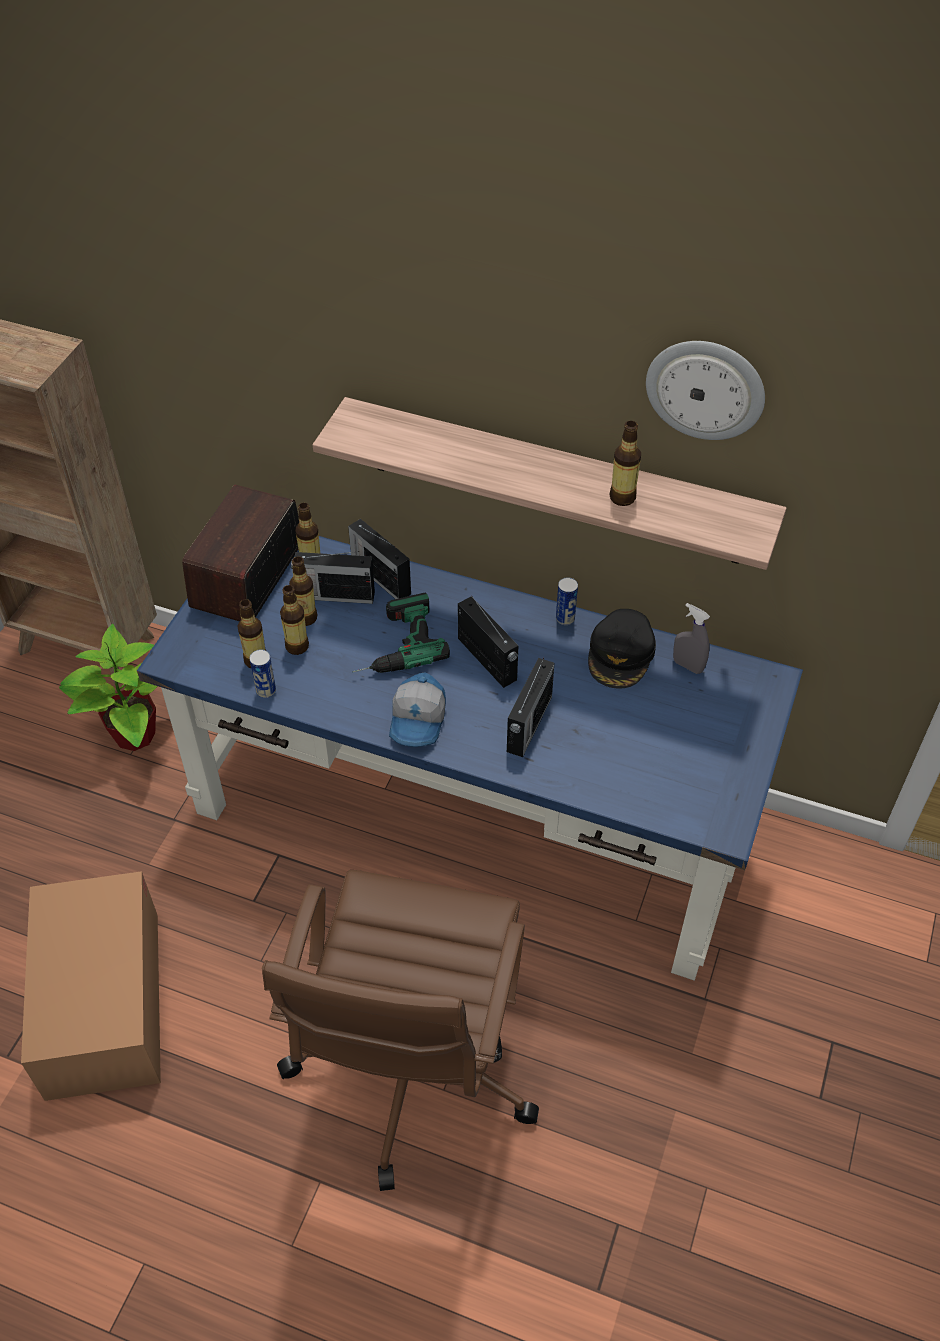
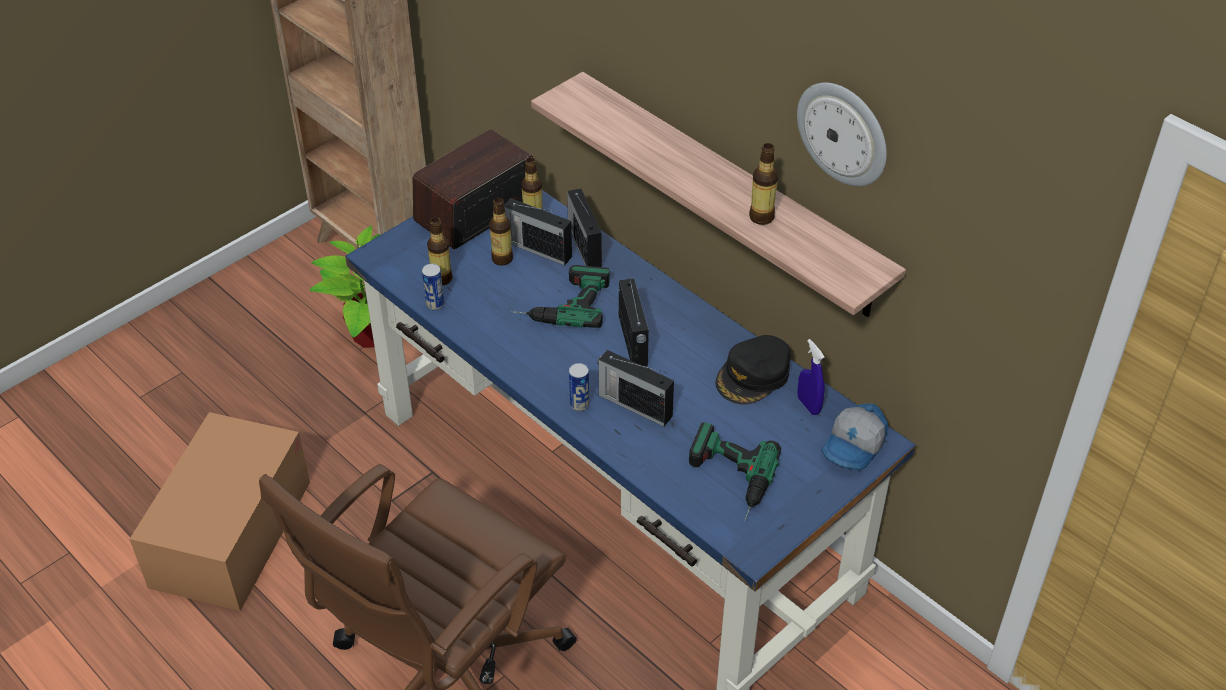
camera: 25 degrees right, 5 degrees down
bottle [280,585,309,655] -> none
cap [389,673,446,747] -> cap moved to [821,403,888,471]
radio [507,658,554,757] -> radio turned 75 degrees clockwise [597,350,674,427]
can [556,577,578,625] -> can moved to [569,363,589,411]
grey spray bottle [673,603,710,674] -> blue spray bottle [797,339,825,415]
none -> power drill [689,422,781,521]

